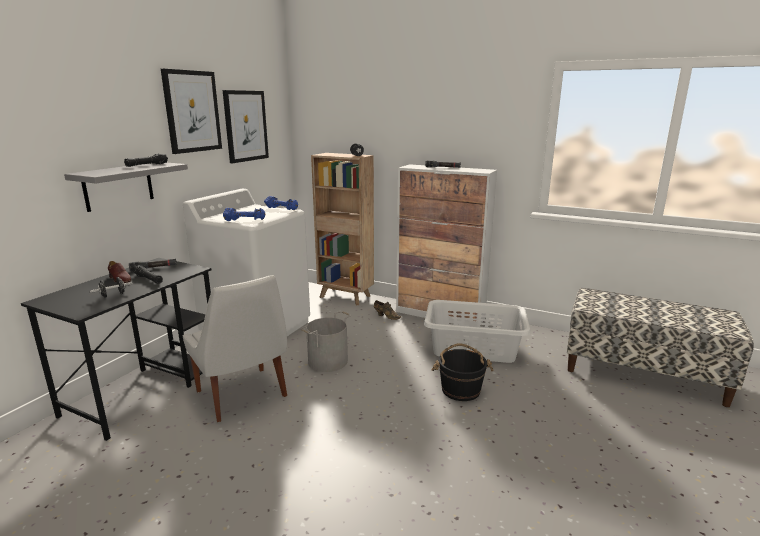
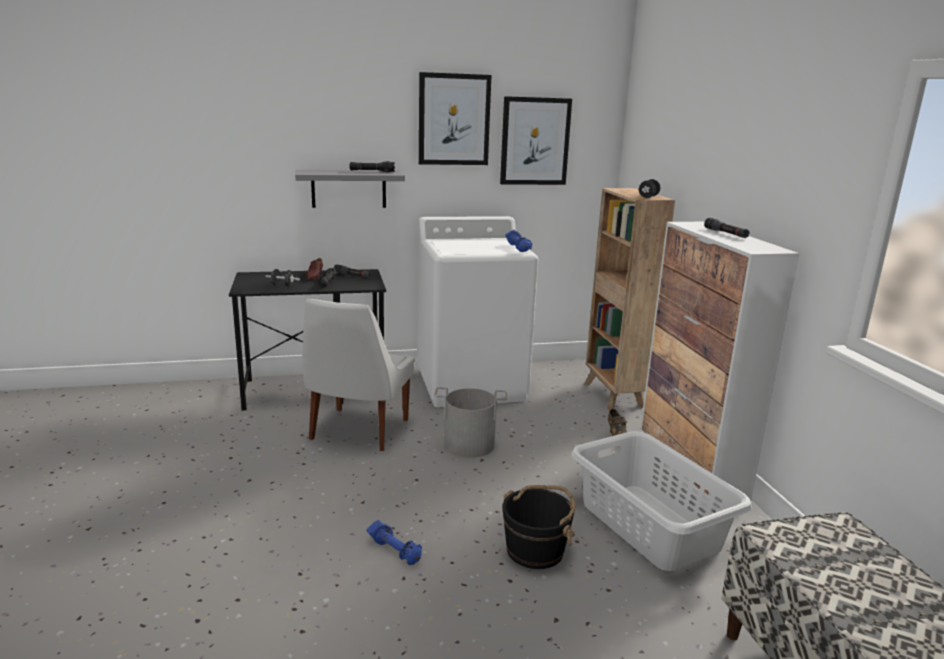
camera: 50 degrees right, 0 degrees up
blue dumbbell [223,208,265,221] -> blue dumbbell moved to [366,520,422,565]

